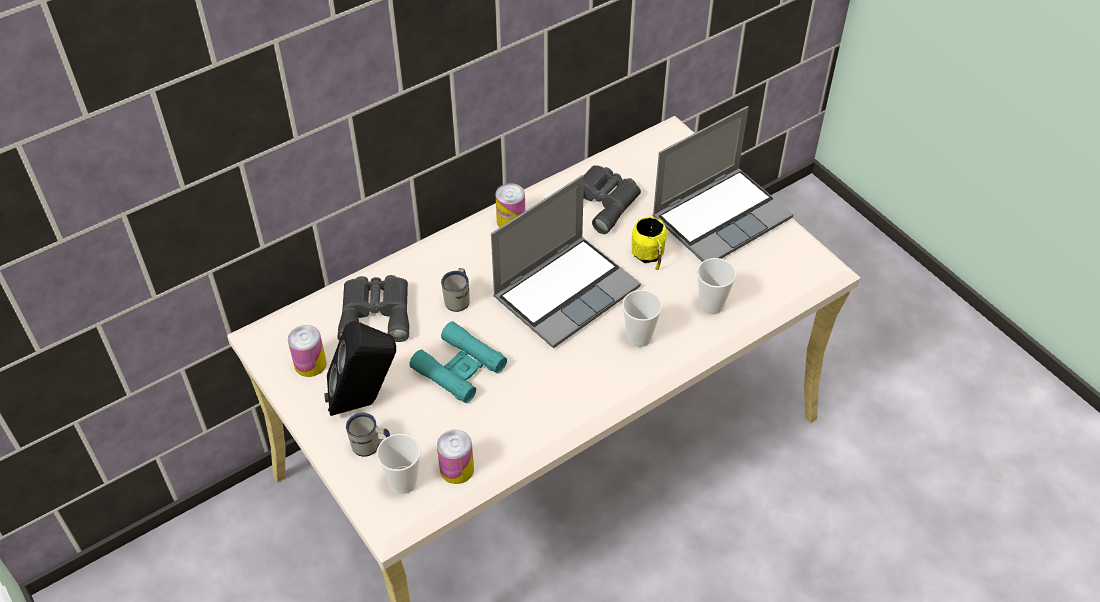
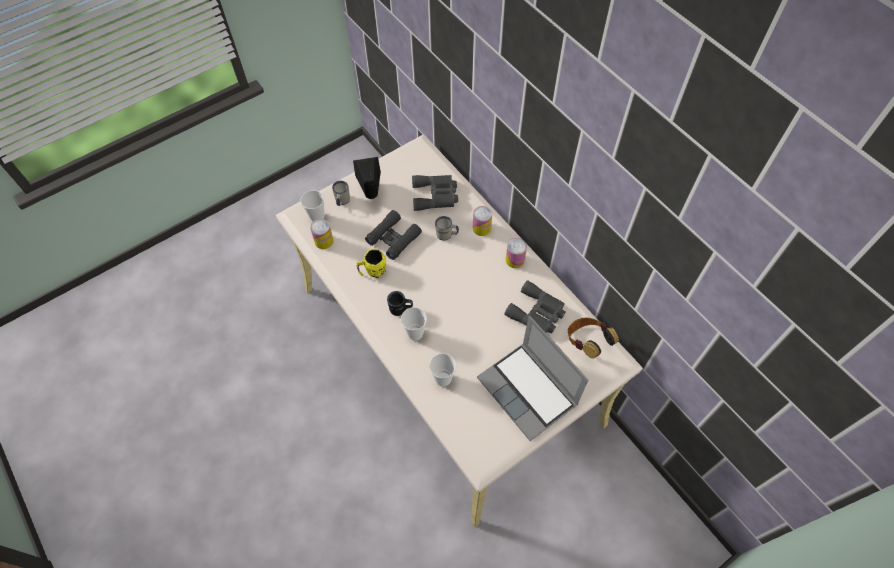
camera: 90 degrees right, 10 degrees up
can [288,325,327,377] -> can moved to [473,206,492,236]
turquoise binoculars [409,321,507,403] -> black binoculars [365,210,422,260]
laptop [491,175,641,349] -> none
yellow mug [631,216,667,270] -> yellow mug moved to [356,249,386,278]
none -> black mug [387,291,413,316]
none -> headphones [568,318,619,358]

